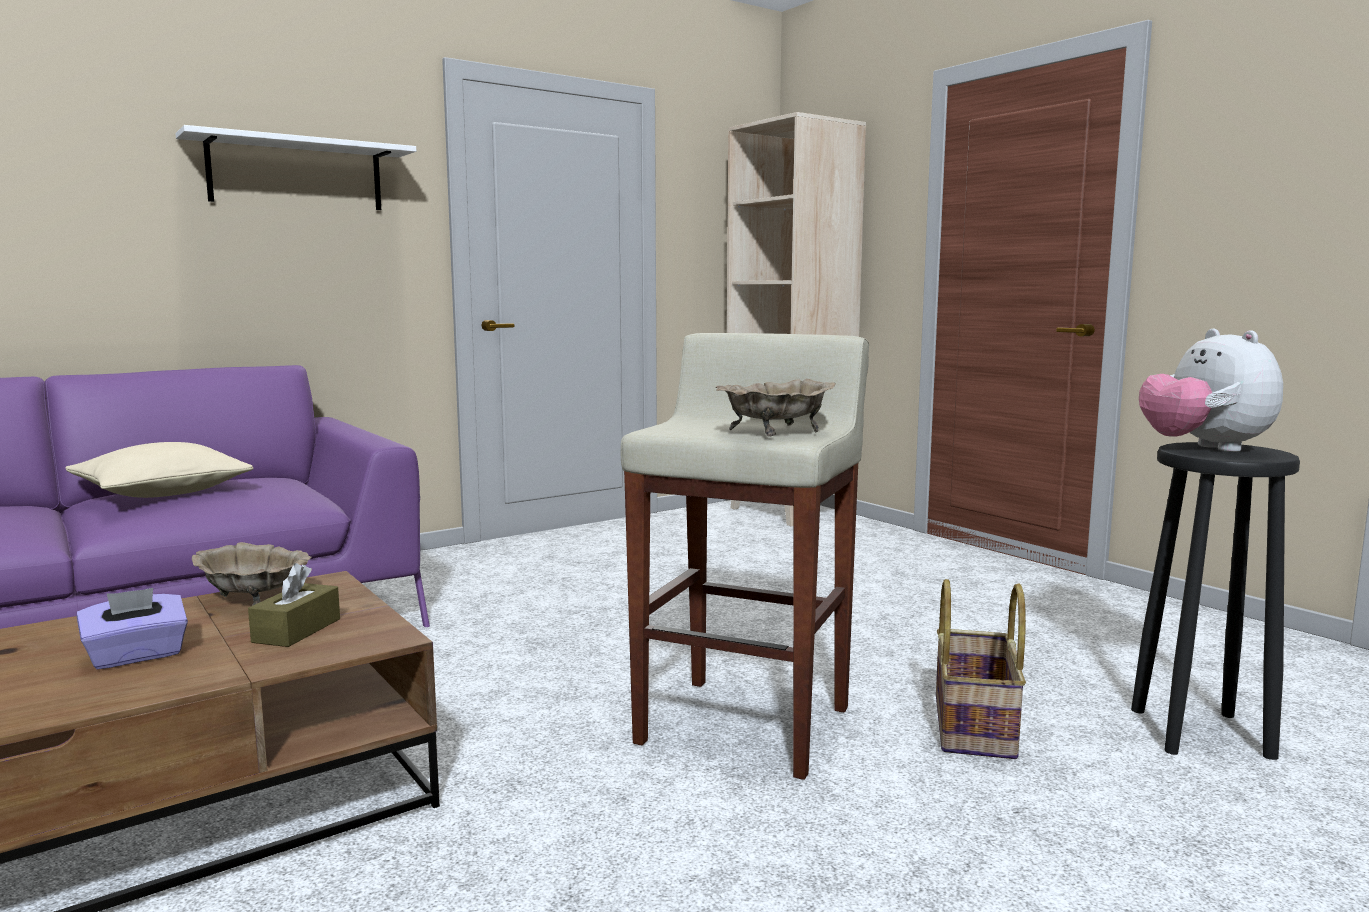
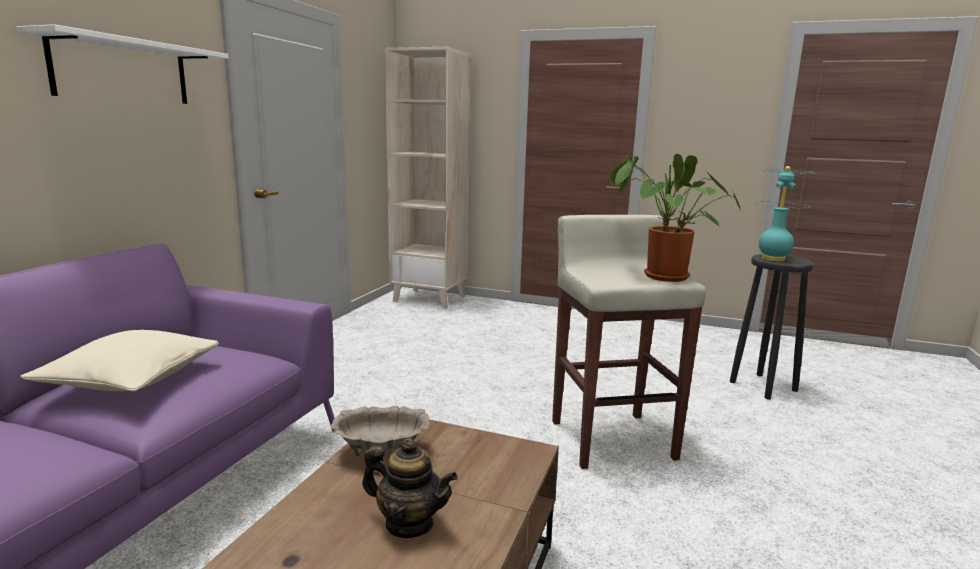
camera: 35 degrees left, 5 degrees up
purple tissue box [77,588,188,669] -> teapot [362,438,458,538]
brown tissue box [248,563,340,647] -> none
beige bowl [716,379,836,437] -> potted plant [609,154,741,282]
basket [936,579,1026,759] -> none
plush toy [1139,329,1283,452] -> turquoise table lamp [755,166,816,261]

